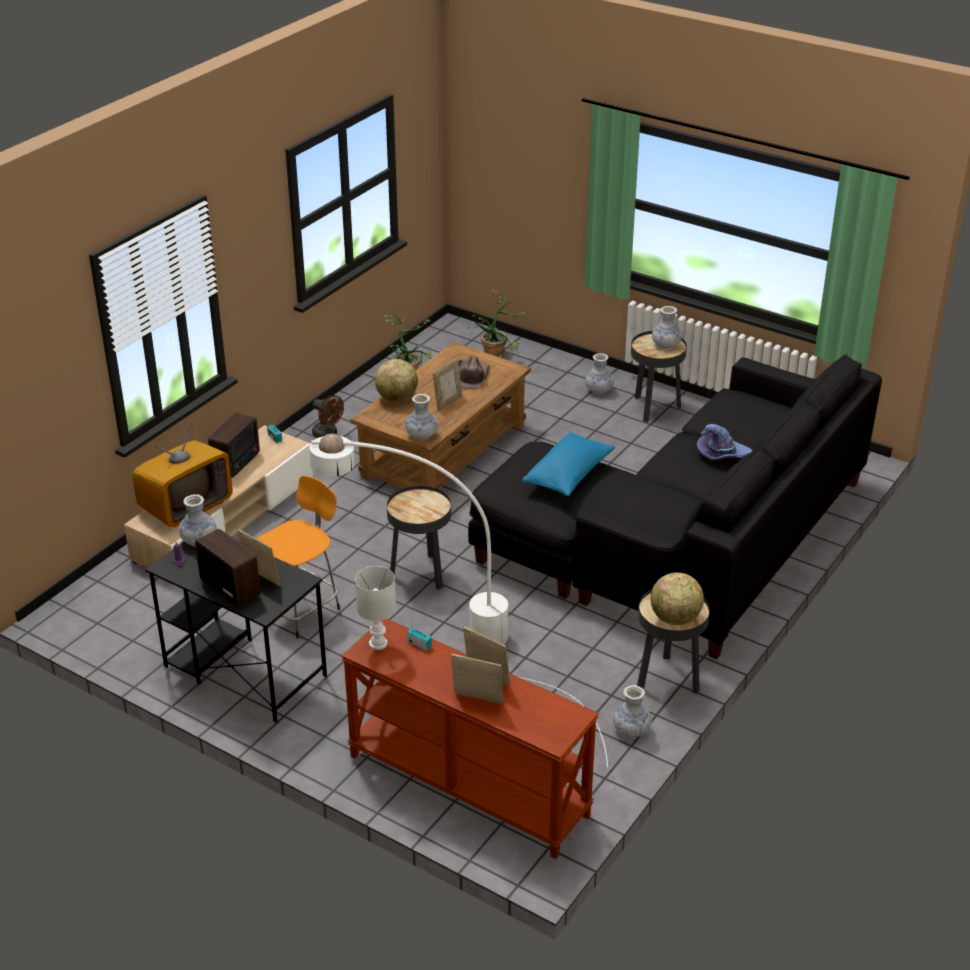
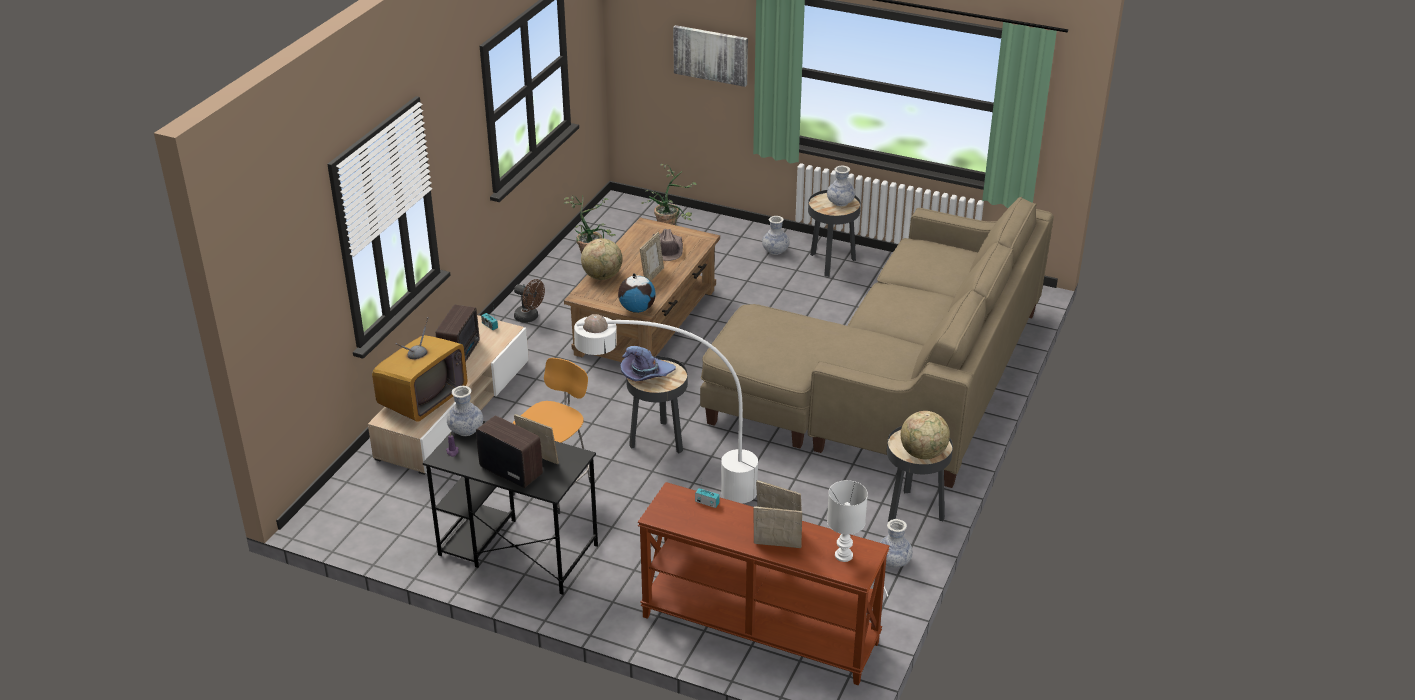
camera: 10 degrees left, 0 degrees up
white table lamp [355,566,396,650] -> white table lamp moved to [827,480,868,562]
vase [405,394,438,440] -> globe [618,273,656,313]
black sofa [468,354,882,659] -> beige sofa [700,197,1054,488]
blue pillow [522,432,615,496] -> none
purple hat [697,424,752,460] -> purple hat moved to [620,346,676,382]
none -> picture [673,25,748,87]

